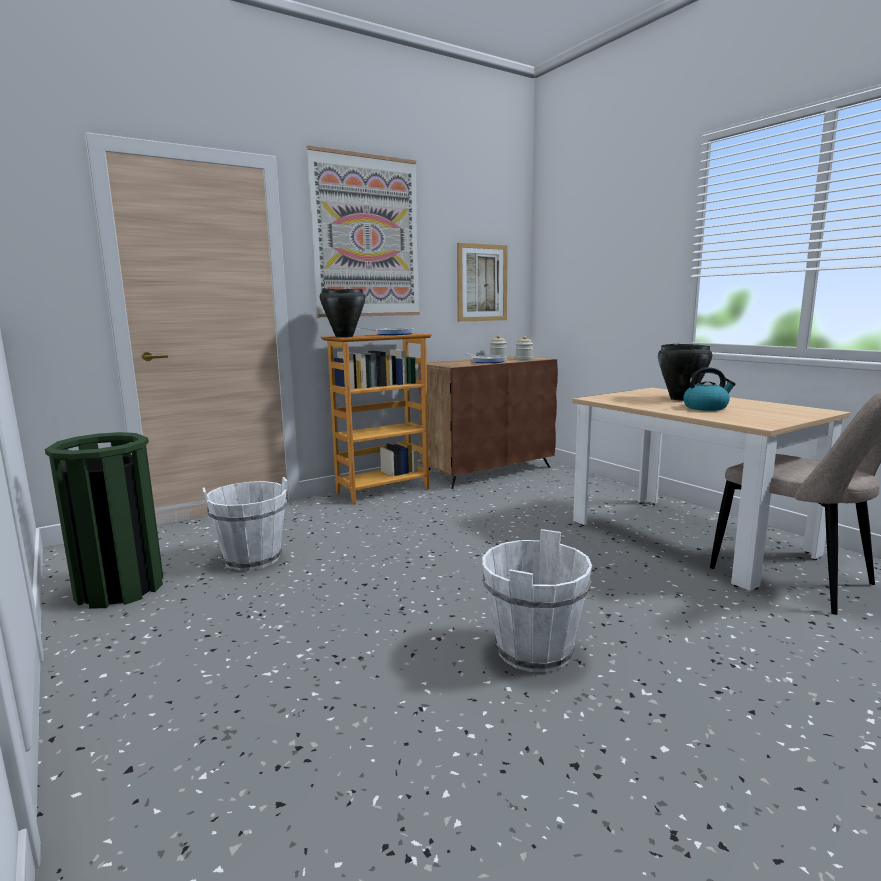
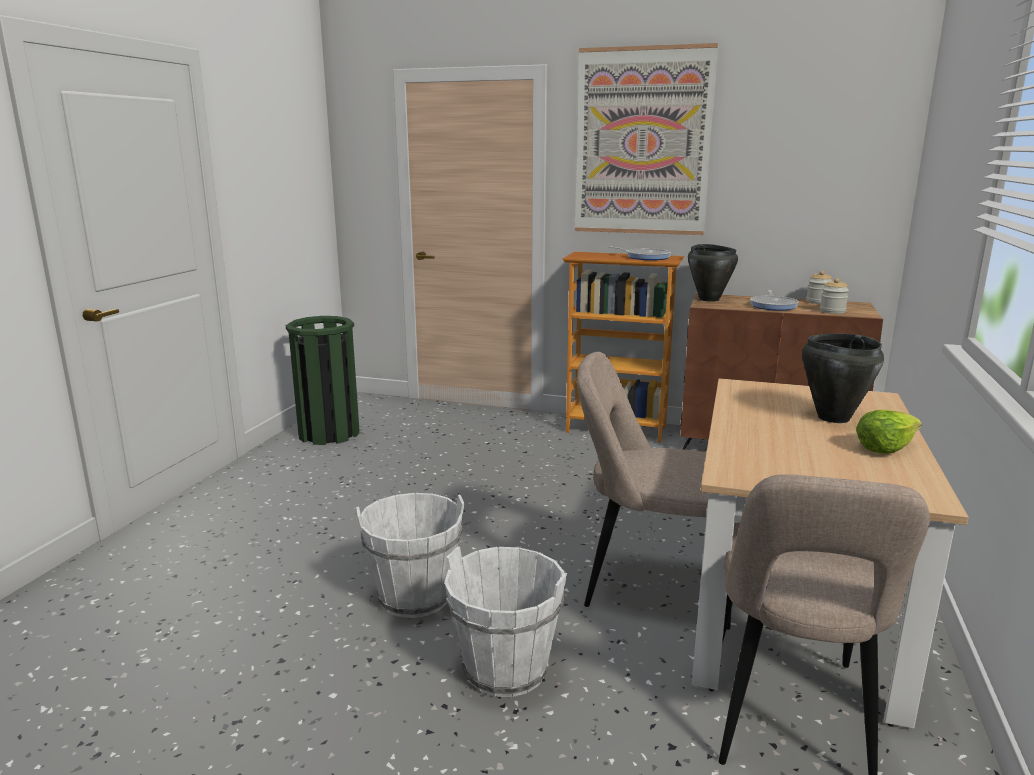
camera: 50 degrees right, 5 degrees up
white bucket [203,477,287,571] -> white bucket moved to [444,546,567,697]
black cooking pot [320,288,365,337] -> black cooking pot moved to [688,244,738,302]
picture [457,243,508,322] -> none
kettle [683,367,736,411] -> none
none -> beige chair [577,352,732,630]
none -> lettuce [856,410,922,454]

